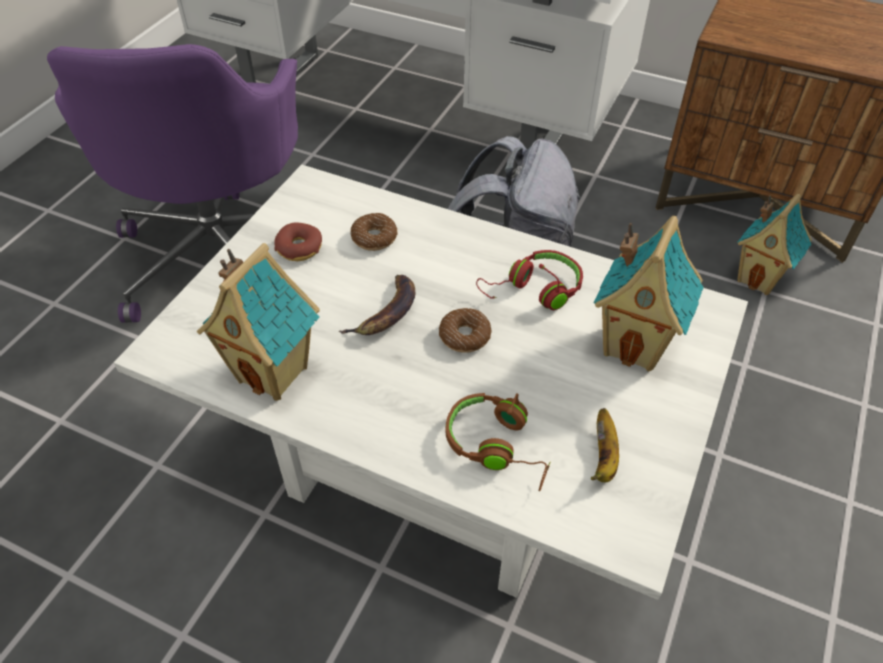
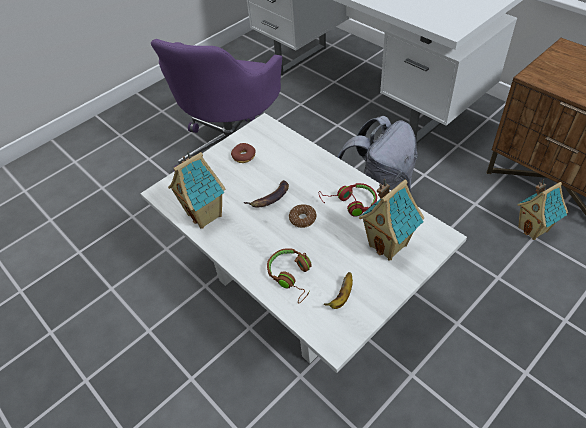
camera: 25 degrees right, 0 degrees up
donut [351,213,398,251] -> none

